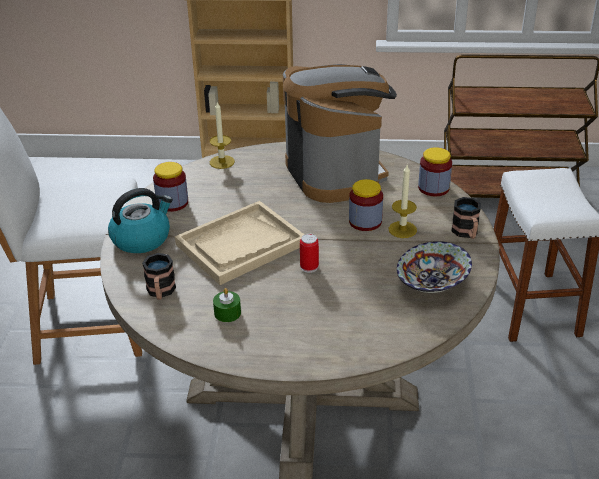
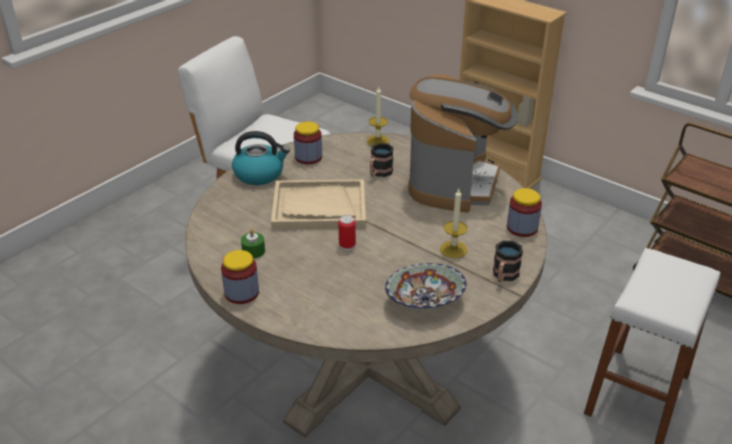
camera: 35 degrees right, 0 degrees up
mug [142,253,176,300] -> mug moved to [370,143,394,177]
jar [349,179,383,231] -> jar moved to [221,250,259,304]

